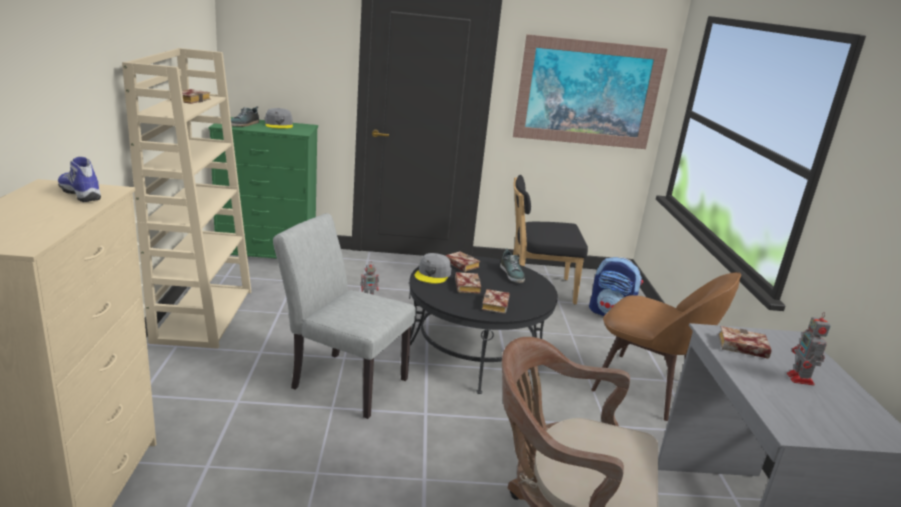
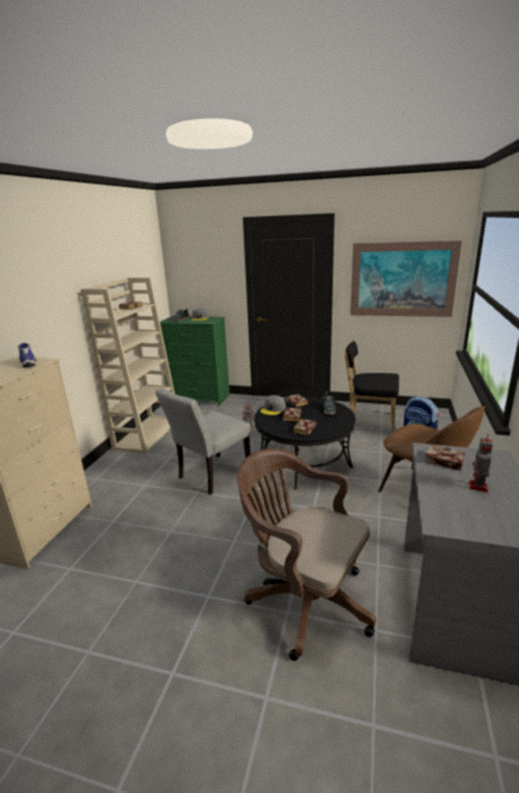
camera: 20 degrees right, 0 degrees up
grey chair [273,213,416,419] -> grey chair turned 90 degrees counterclockwise [156,388,251,495]

